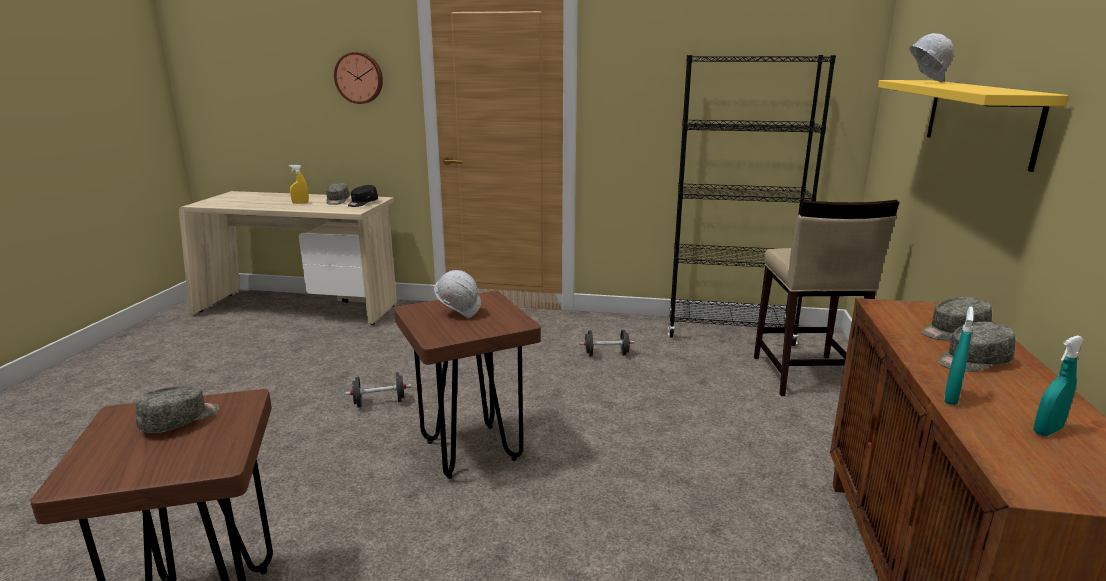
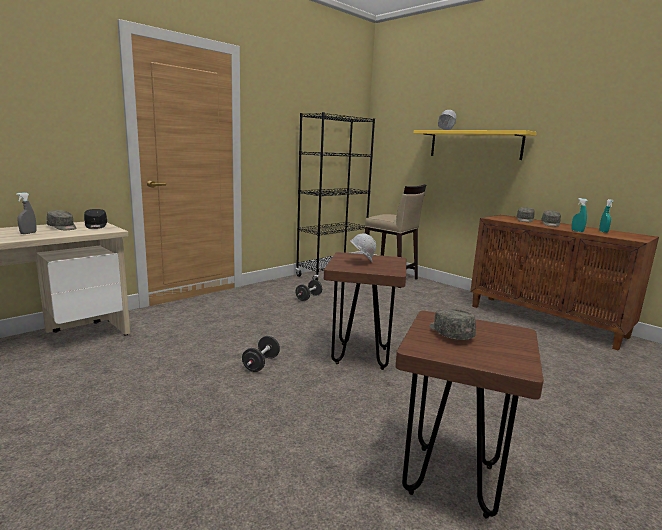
camera: 55 degrees left, 5 degrees down
yellow spray bottle [289,165,309,204] -> grey spray bottle [16,192,37,234]
wall clock [334,52,383,104] -> none

